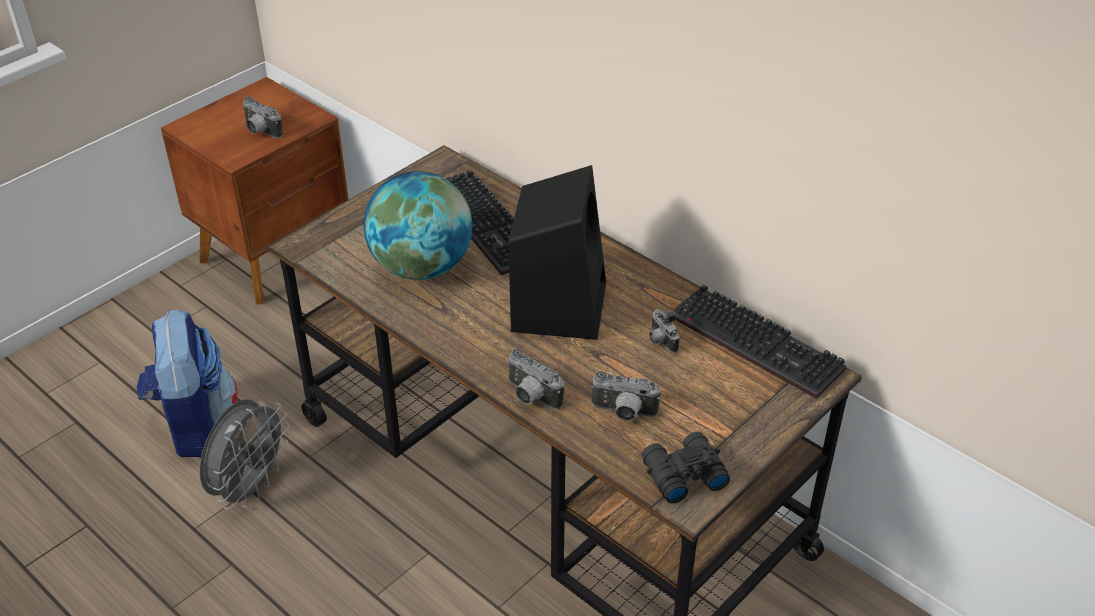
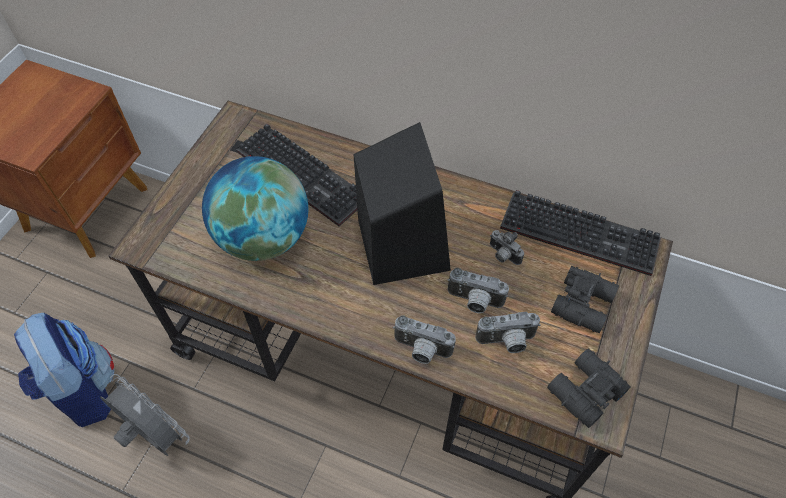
camera: 20 degrees left, 15 degrees up
grey fan [200,399,289,510] -> grey fan turned 60 degrees counterclockwise [100,374,190,456]
camera [242,96,283,138] -> camera moved to [448,268,509,313]
none -> black binoculars [551,266,619,333]

